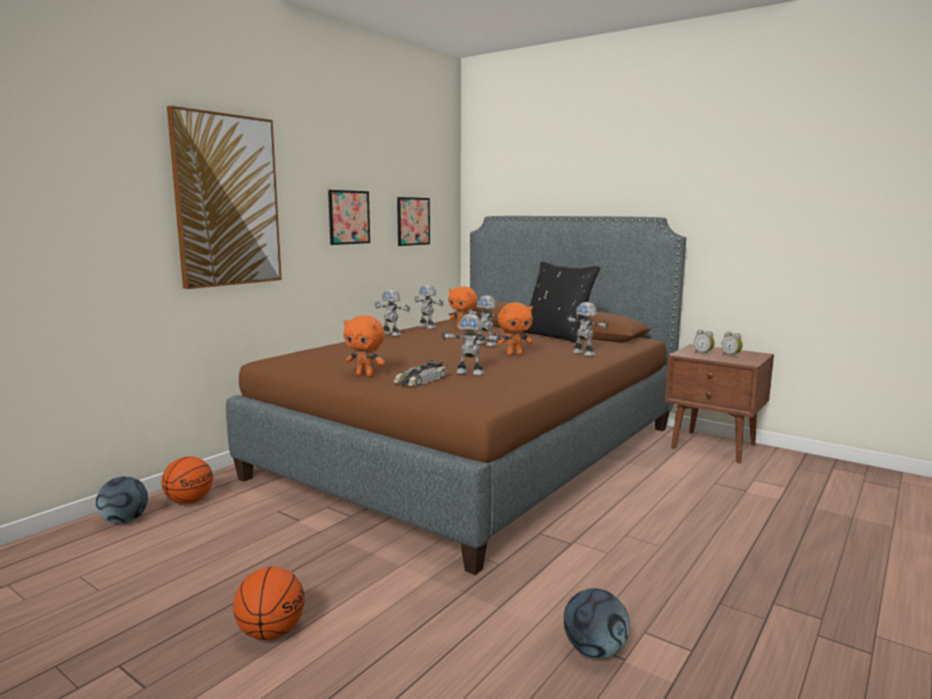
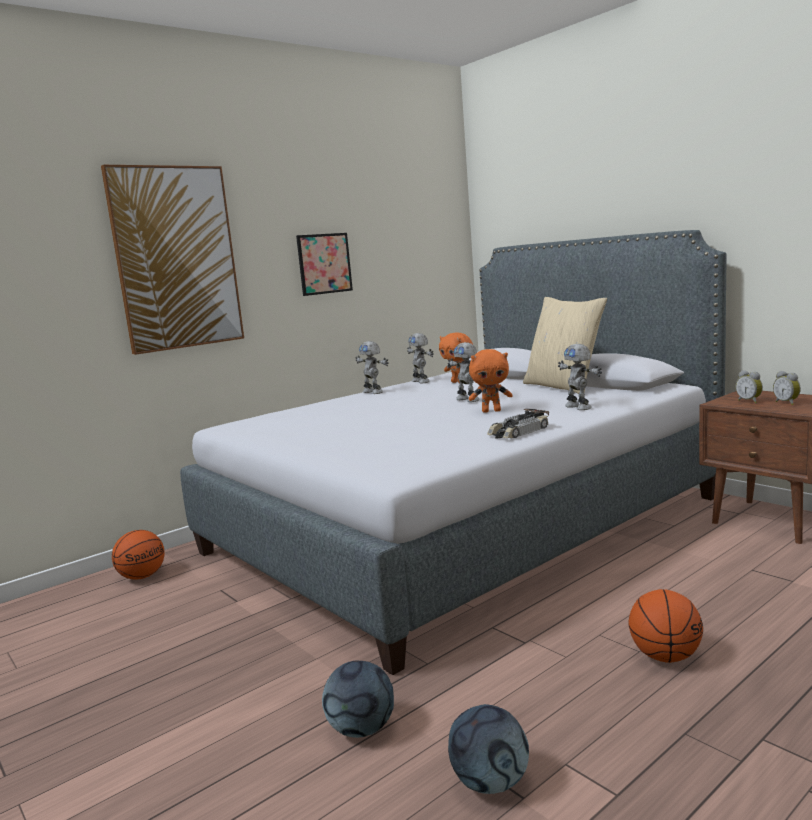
camera: 15 degrees right, 0 degrees up
football [96,477,148,524] -> football moved to [322,661,394,738]
brown bed [226,216,686,575] -> grey bed [180,230,727,675]
basketball [233,567,305,640] -> basketball moved to [628,589,703,663]
orange plush toy [343,316,385,377] -> none
toy car [393,360,447,386] -> toy car moved to [487,409,549,439]
picture [397,197,430,246] -> none
toy robot [441,314,501,375] -> none
black pillow [521,261,601,344] -> beige pillow [523,297,607,394]

